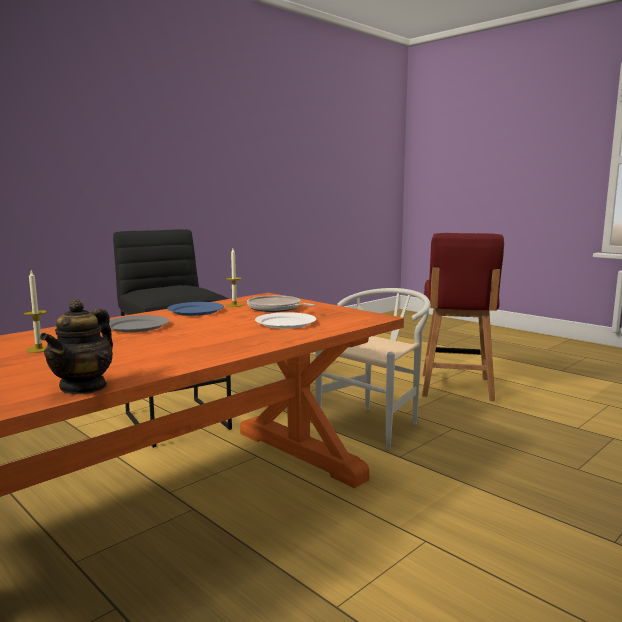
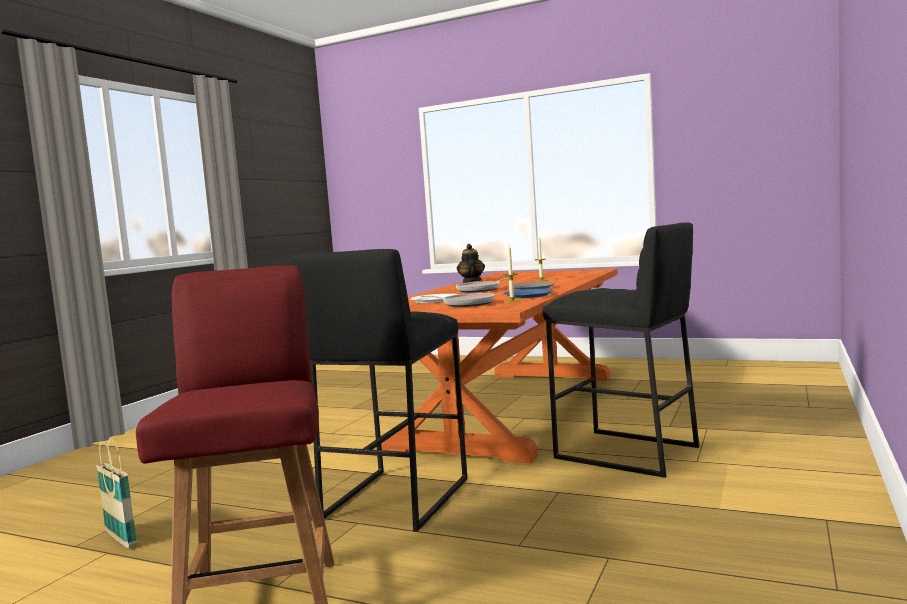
camera: 160 degrees right, 5 degrees down
white chair [315,288,431,449] -> black stool [292,249,467,532]
none -> basket [96,439,137,548]
none -> frying pan [456,278,509,292]

